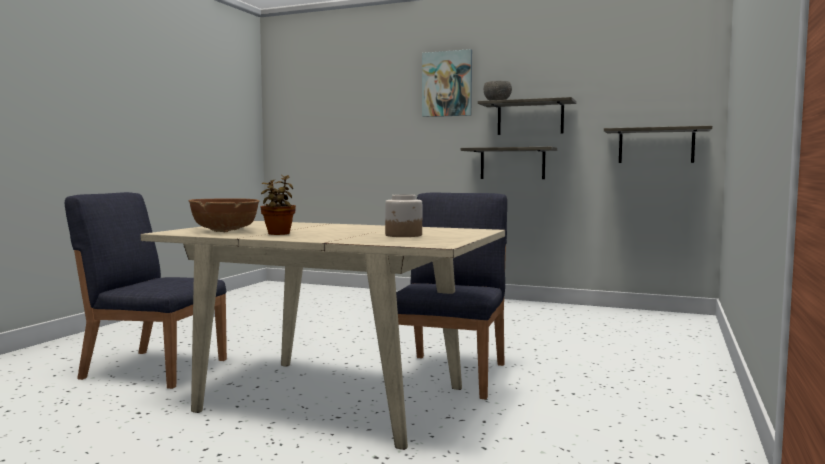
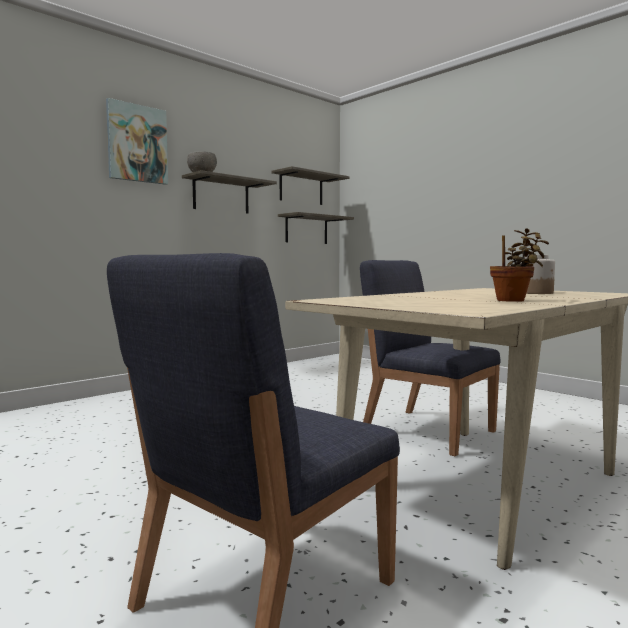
camera: 65 degrees left, 0 degrees up
brown bowl [189,198,259,232] -> none
shelf [460,147,557,179] -> shelf moved to [271,166,349,205]

